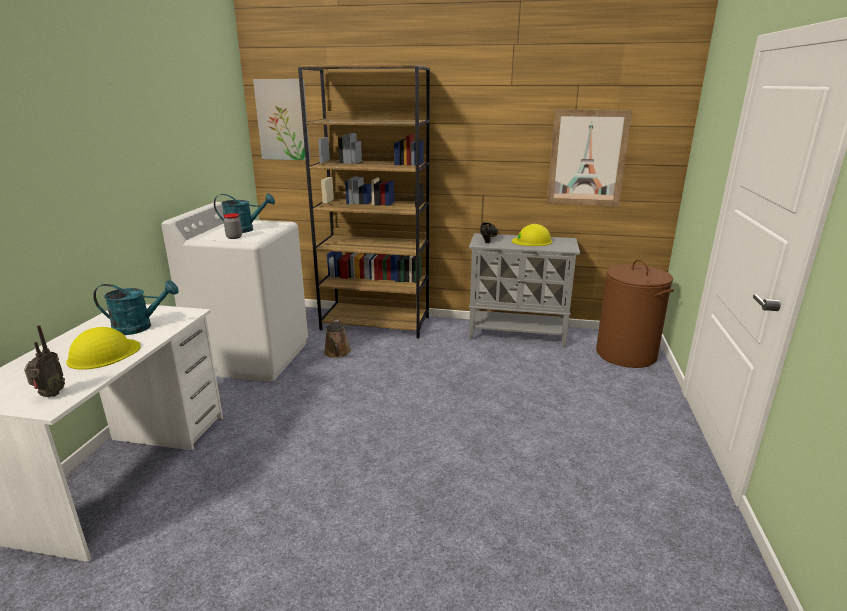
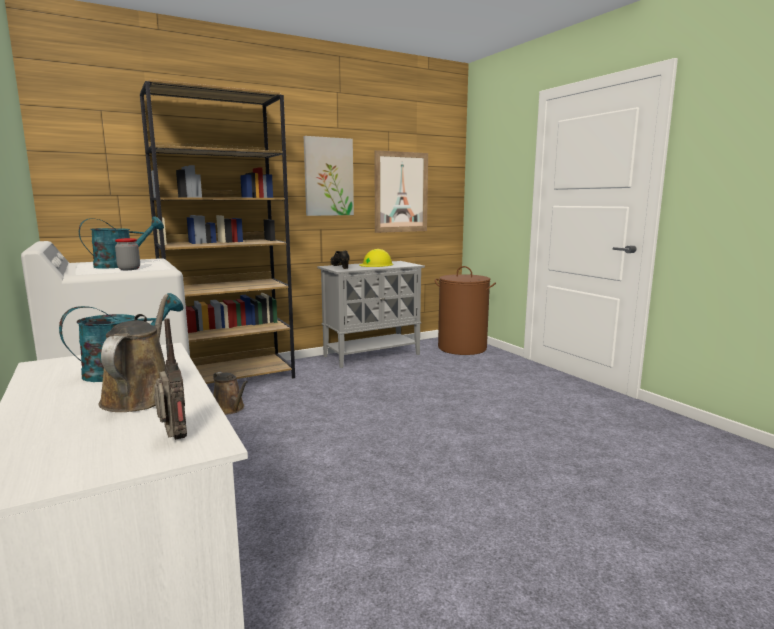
camera: 40 degrees left, 10 degrees down
yellow hard hat [66,327,141,370] -> brown watering can [98,294,169,412]
picture [253,79,310,160] -> picture moved to [304,136,354,216]

